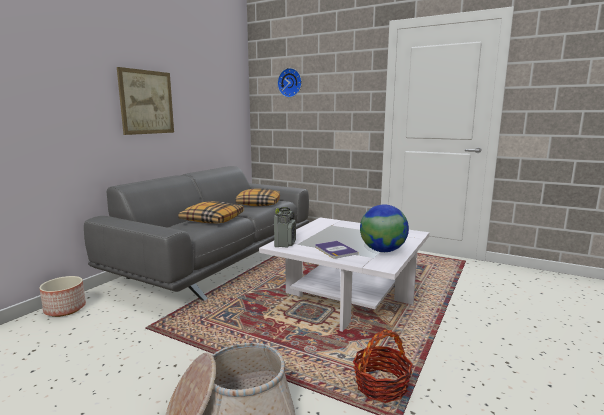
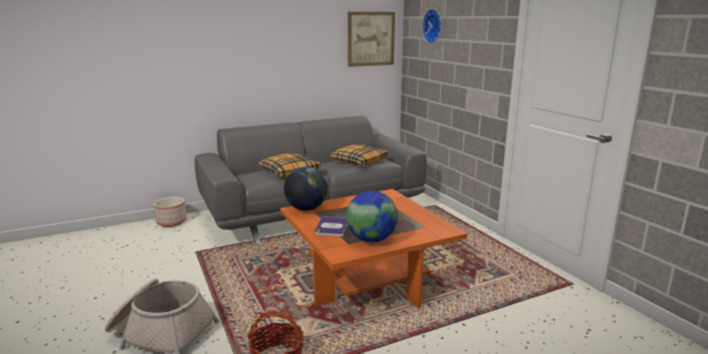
camera: 35 degrees right, 5 degrees up
picture [117,67,174,135] -> picture moved to [348,12,395,67]
white coffee table [259,217,429,332] -> orange coffee table [280,189,468,308]
radio [274,207,296,247] -> globe [284,167,328,211]

